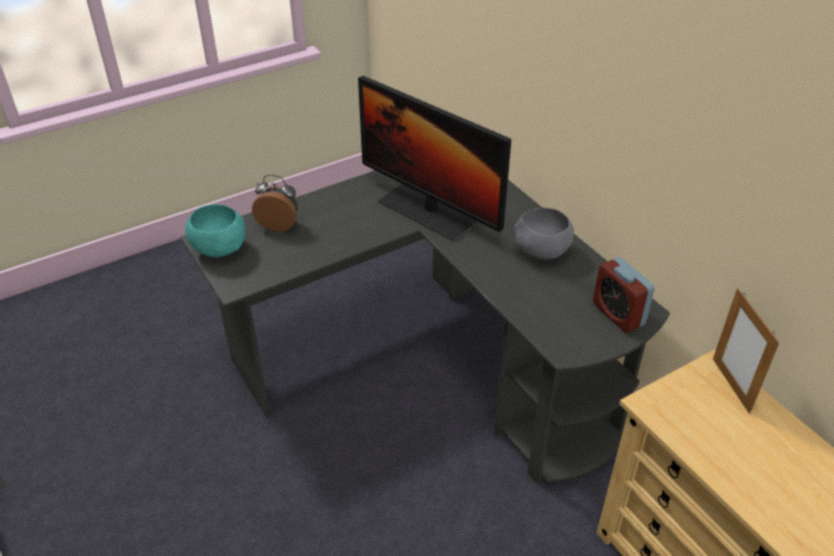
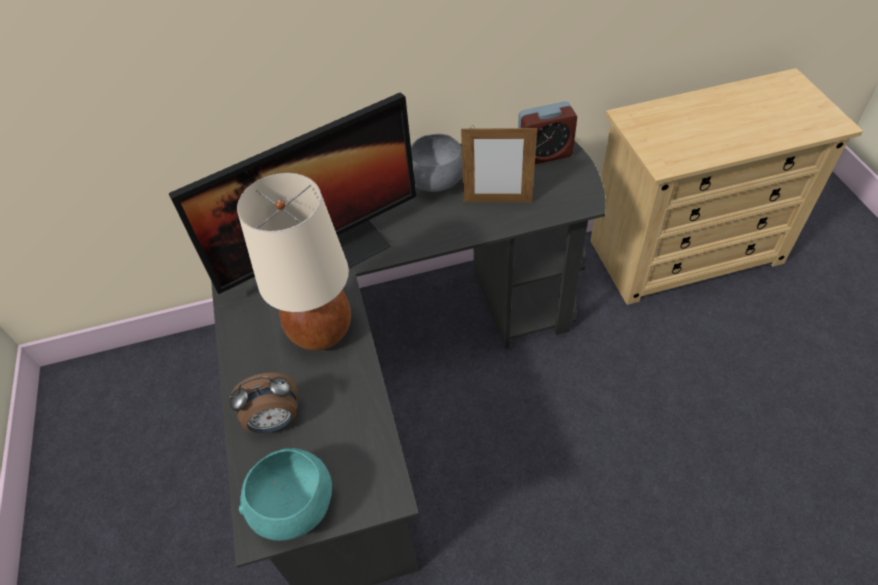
camera: 70 degrees left, 10 degrees up
alarm clock [252,175,297,232] -> alarm clock turned 135 degrees counterclockwise [229,372,298,433]
picture frame [713,288,779,414] -> picture frame moved to [461,125,537,202]
none -> beige table lamp [237,173,351,351]

